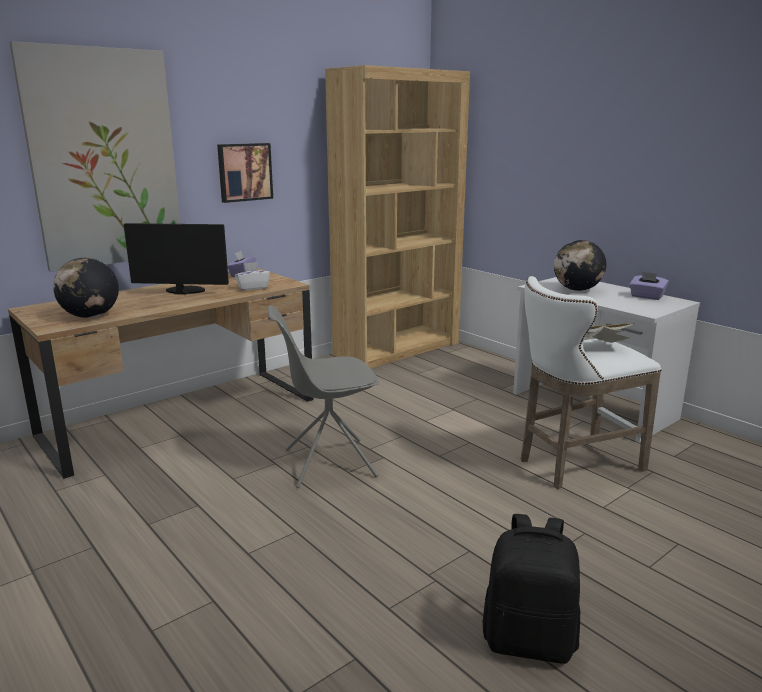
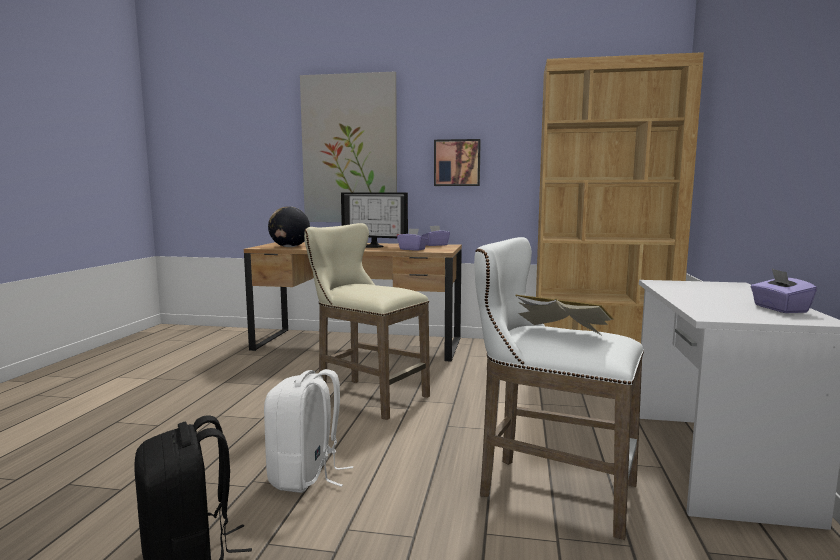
camera: 50 degrees right, 10 degrees down
monitor [124,223,229,295] -> monitor turned 150 degrees clockwise [341,192,408,248]
white tissue box [235,262,270,290] -> purple tissue box [397,228,428,251]
grey chair [268,305,379,488] -> beige stool [304,223,430,420]
globe [554,240,606,291] -> none
none -> white backpack [264,369,353,493]

